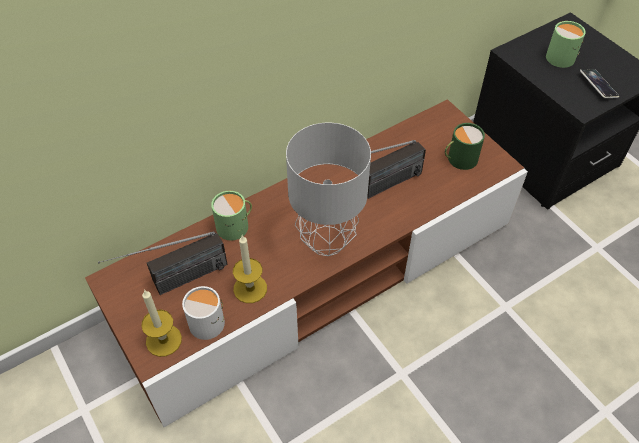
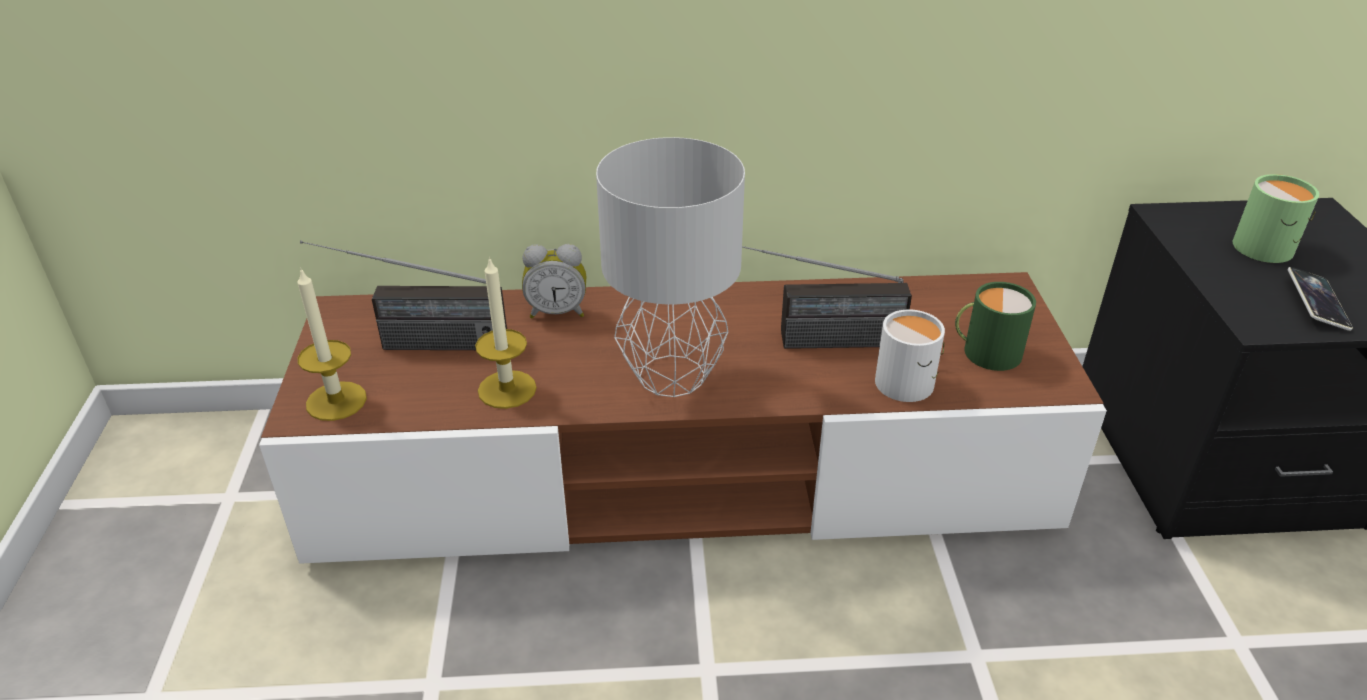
camera: 30 degrees right, 15 degrees down
white mug [182,286,225,340] -> white mug moved to [875,310,945,402]
green mug [211,191,252,240] -> alarm clock [522,244,586,318]

